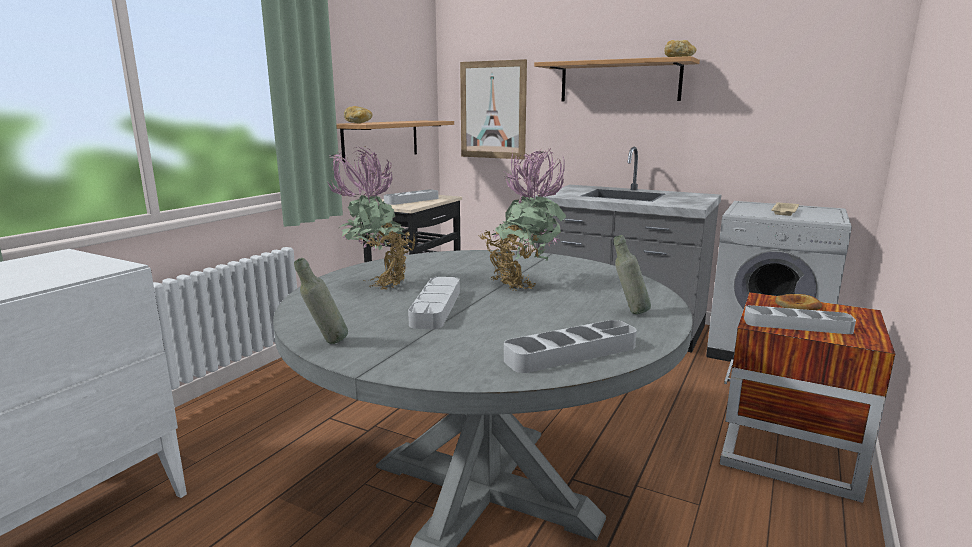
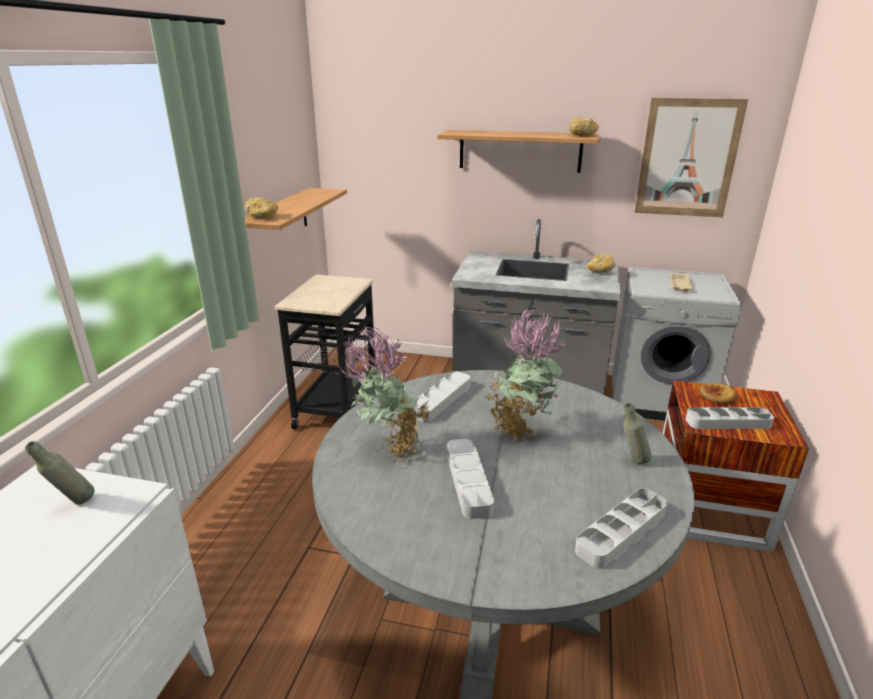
camera: 15 degrees left, 10 degrees up
grey bottle [294,258,348,344] -> grey bottle moved to [25,441,94,505]
grey tray [384,190,438,205] -> grey tray moved to [413,371,470,423]
picture [460,59,527,159] -> picture moved to [634,98,748,217]
none -> bread [587,254,615,273]

